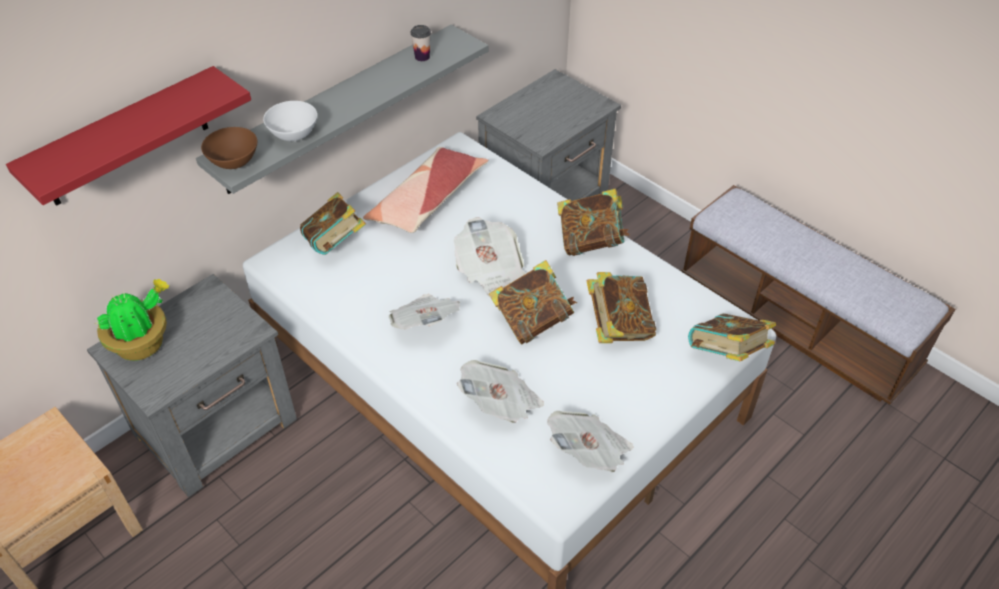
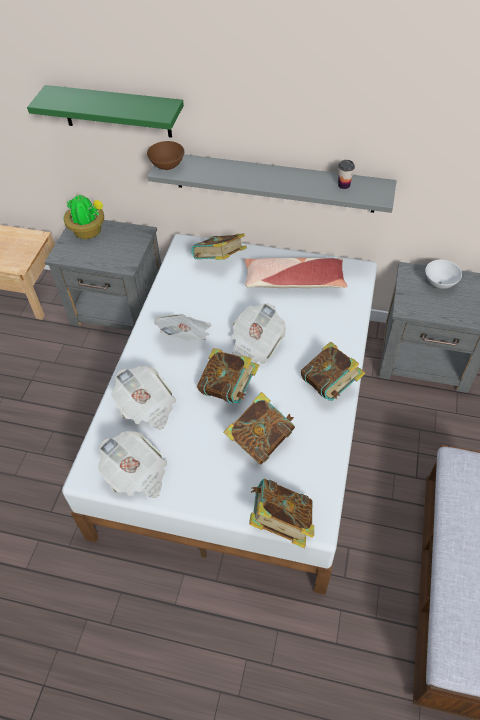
camera: 60 degrees right, 5 degrees up
red shelf [6,66,251,206] -> green shelf [27,85,184,138]
white bowl [263,101,317,141] -> white bowl moved to [425,260,462,289]

